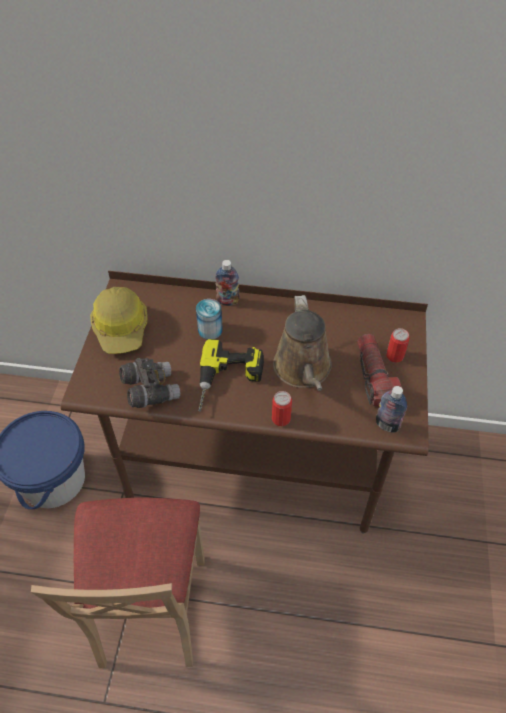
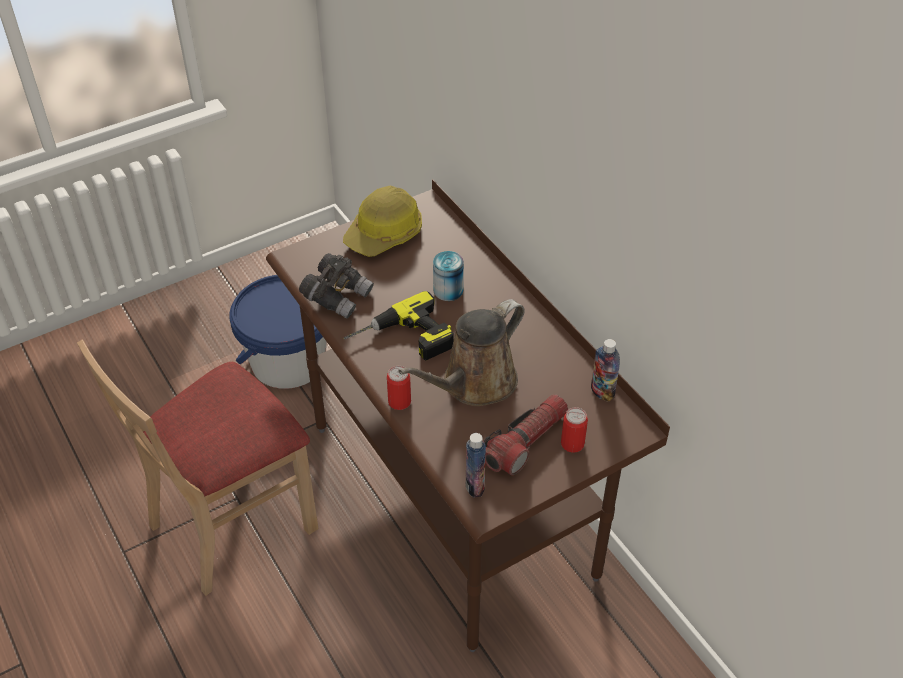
camera: 50 degrees right, 5 degrees down
bottle [215,260,239,306] -> bottle moved to [591,339,620,402]

